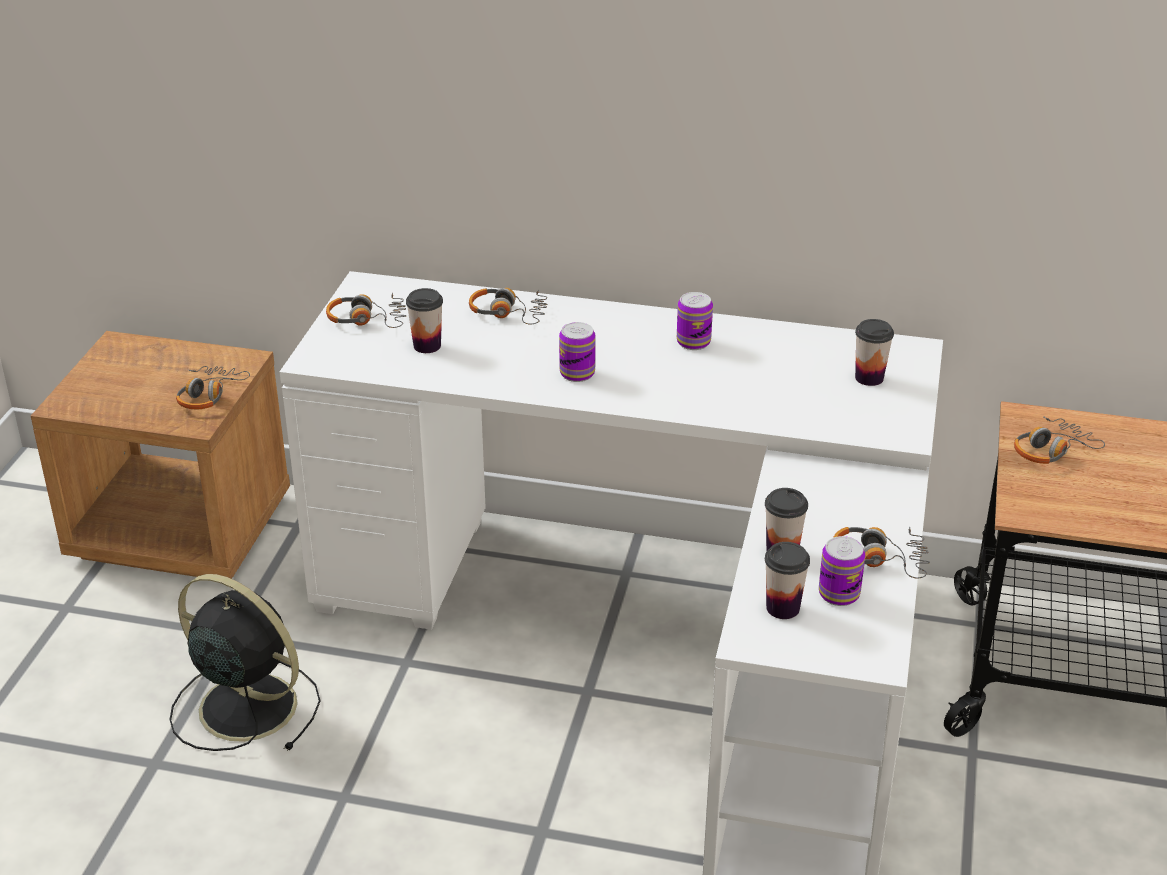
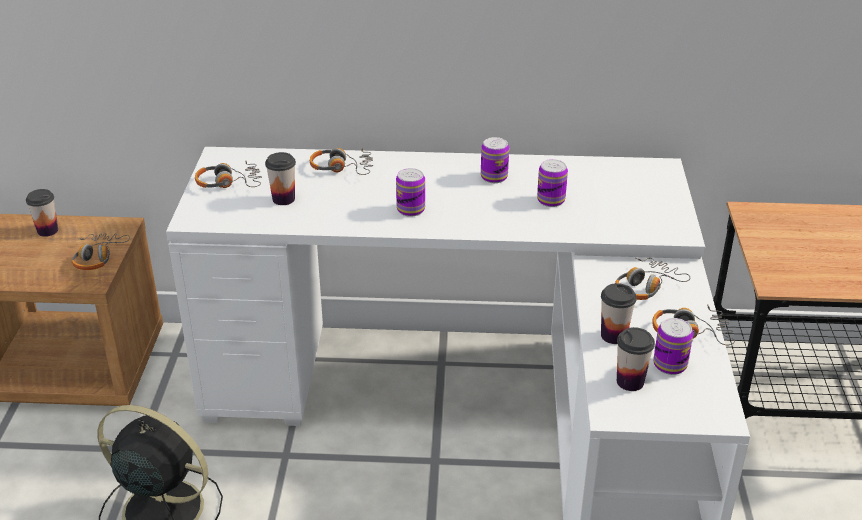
camera: 10 degrees left, 0 degrees up
cup [855,319,894,386] -> cup moved to [26,189,58,237]
headphones [1014,416,1105,464] -> headphones moved to [615,257,690,300]
none -> can [537,159,568,207]

